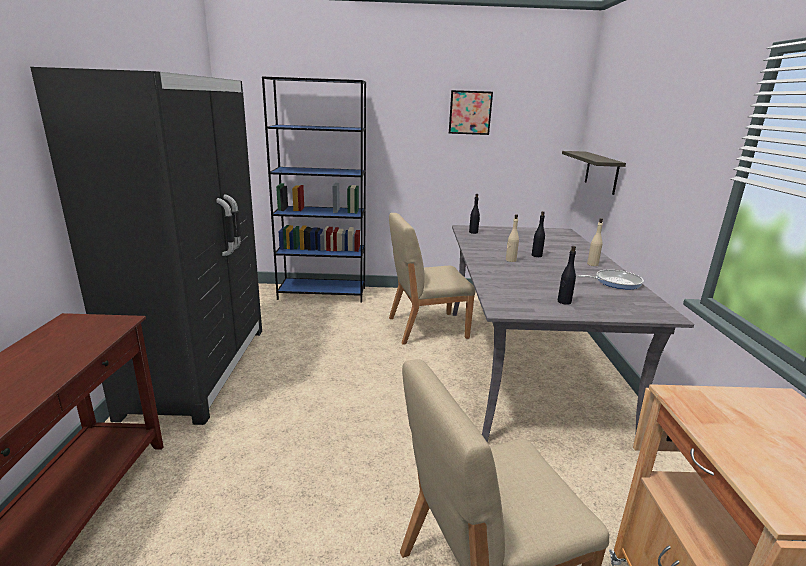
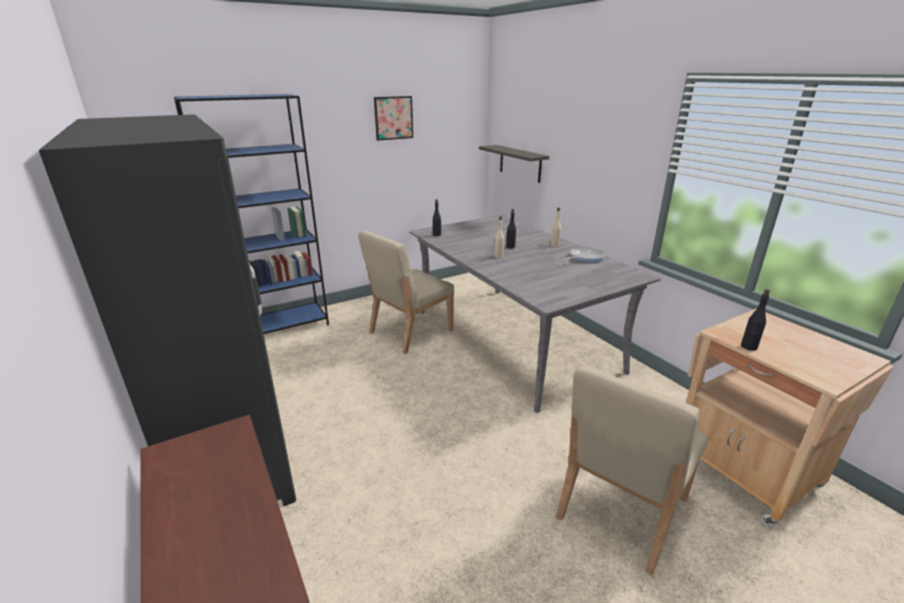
camera: 30 degrees left, 5 degrees up
black bottle [558,246,576,305] -> black bottle moved to [741,289,770,351]

